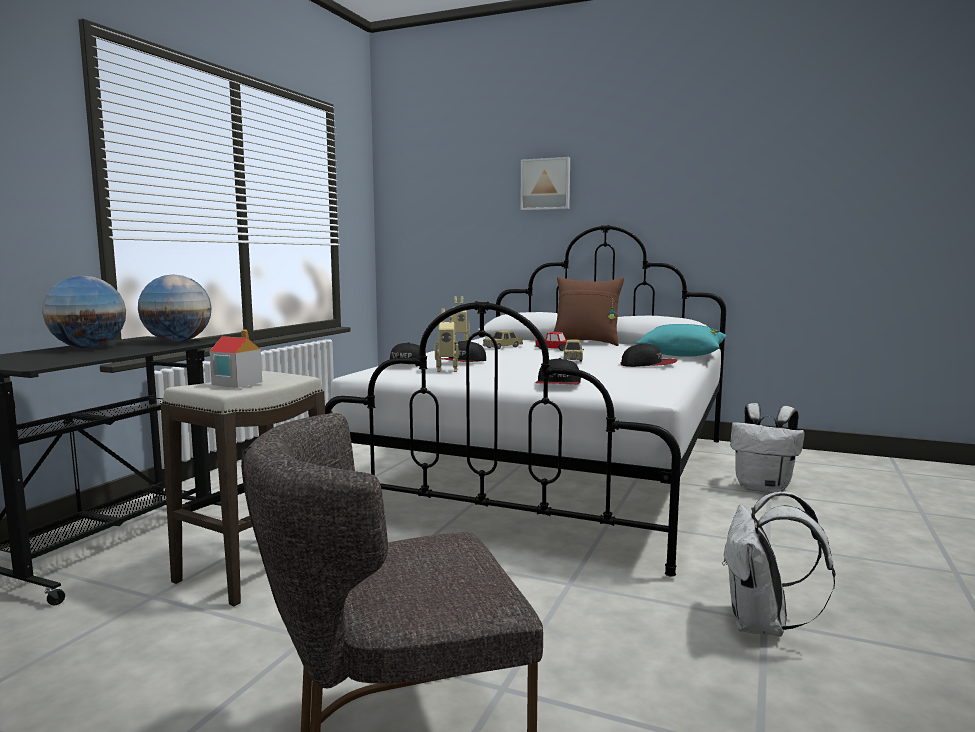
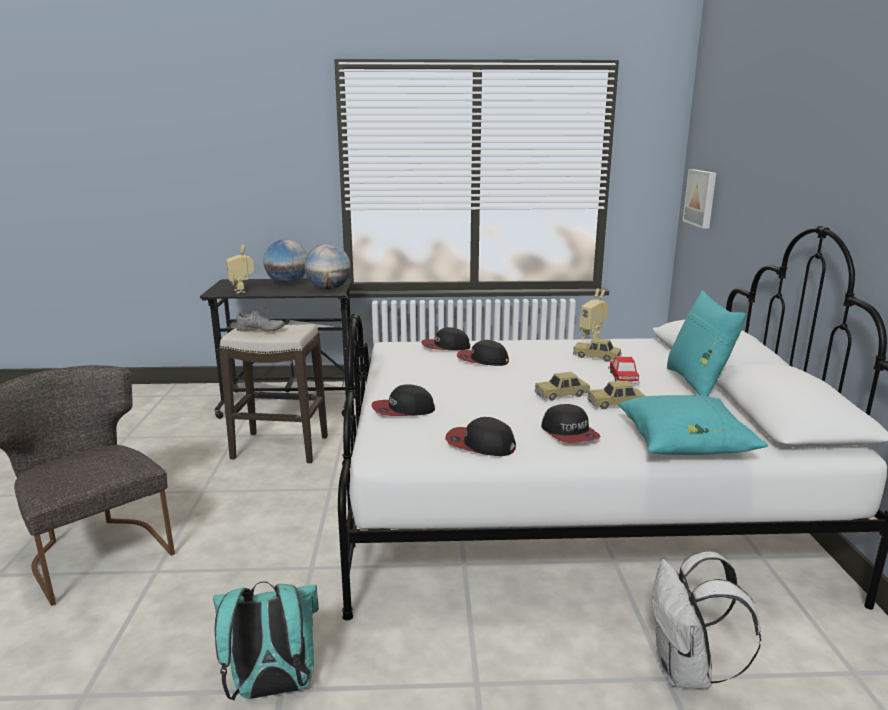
camera: 65 degrees right, 10 degrees up
toy house [209,329,262,388] -> grey shoe [236,307,285,332]
toy robot [435,308,458,372] -> toy robot moved to [226,244,254,293]
picture [520,157,570,210] -> picture moved to [683,169,716,229]
brown pillow [554,277,624,346] -> turquoise pillow [667,291,746,396]
white backpack [722,491,836,637] -> turquoise backpack [213,581,319,700]
none -> cap [445,417,516,456]
none -> toy car [587,381,645,409]

